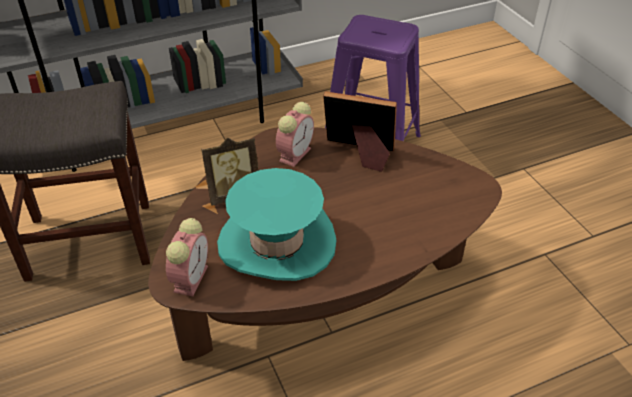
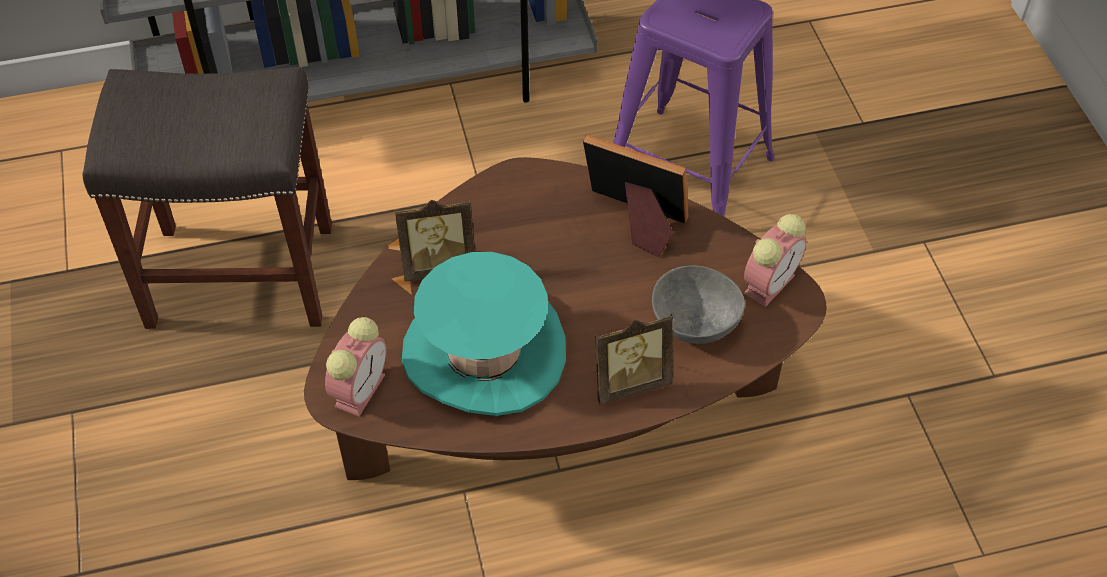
camera: 10 degrees right, 10 degrees up
alarm clock [276,102,314,167] -> alarm clock moved to [744,214,806,307]
none -> picture frame [595,314,673,405]
none -> grey bowl [652,265,745,344]

